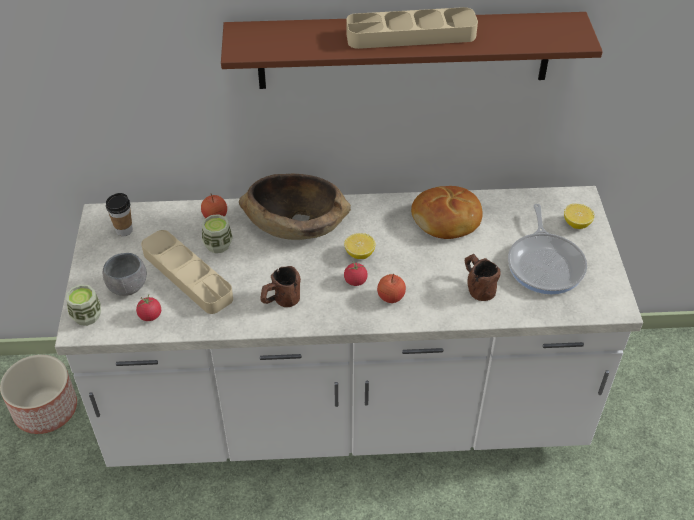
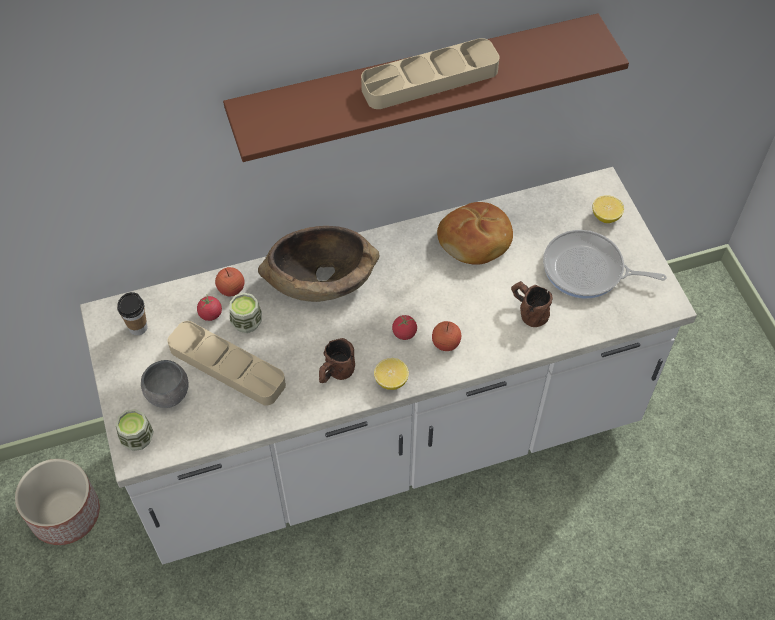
camera: 15 degrees left, 10 degrees up
tomato [136,295,161,321] -> tomato moved to [197,296,222,321]
lemon [344,233,375,259] -> lemon moved to [374,358,409,390]
frying pan [508,204,587,295] -> frying pan turned 120 degrees clockwise [543,230,667,299]

